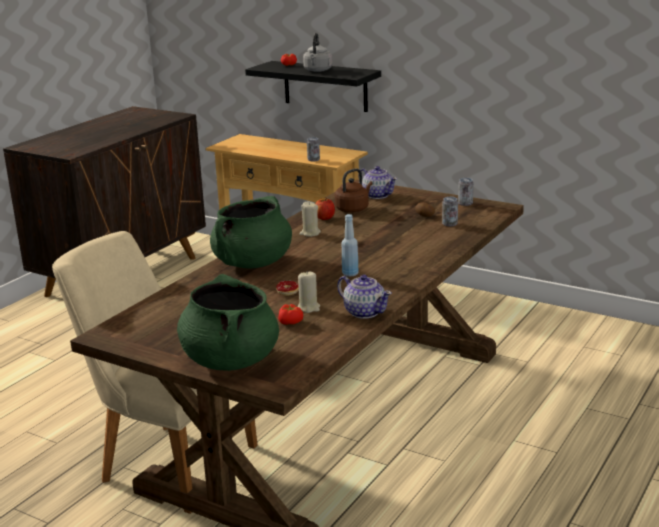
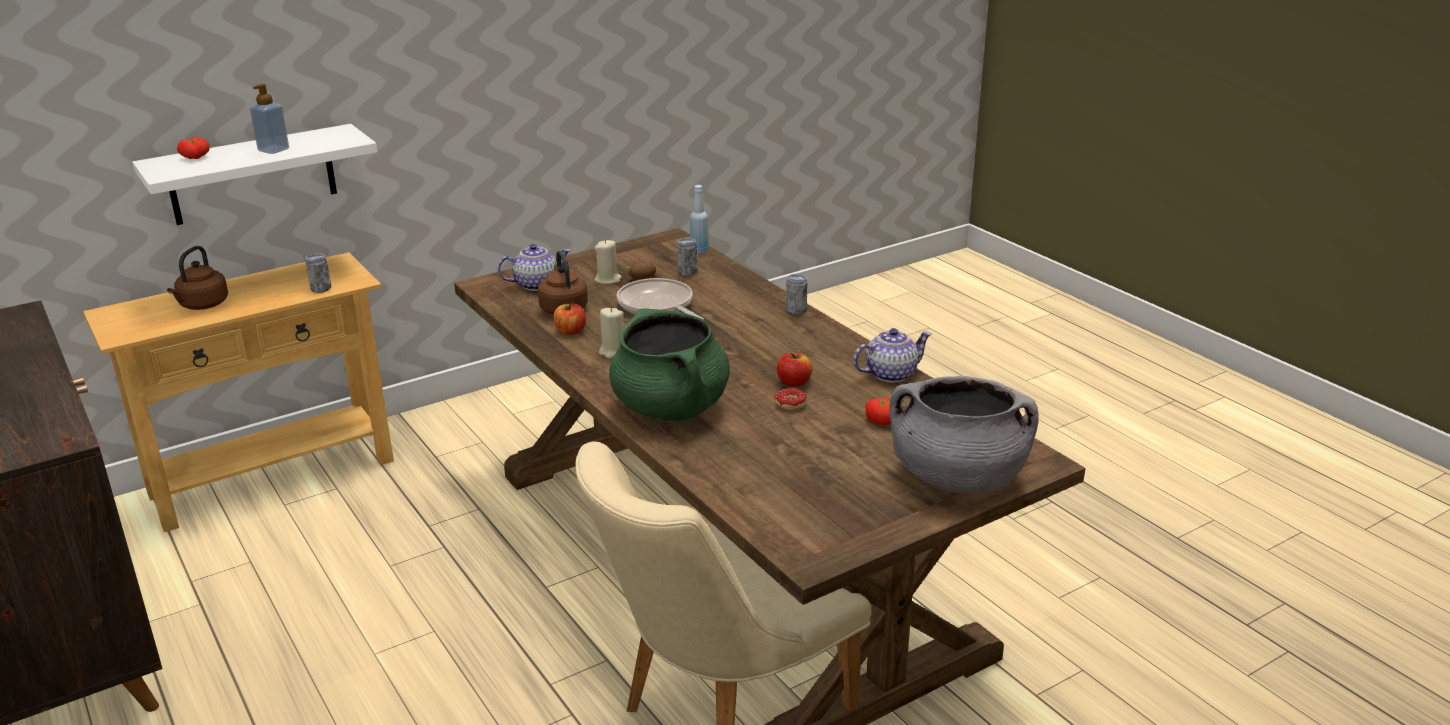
camera: 65 degrees left, 5 degrees up
green cooking pot [177,274,279,371] -> grey cooking pot [889,376,1039,494]
black shelf [245,61,381,112] -> white shelf [132,124,378,225]
beige candle [298,271,320,313] -> beige candle moved to [594,240,622,284]
grey kettle [303,33,332,72] -> soap dispenser [250,84,289,154]
blue bottle [341,214,359,277] -> blue bottle moved to [690,185,709,254]
can [458,178,473,206] -> can moved to [786,274,808,315]
none -> brown kettle [167,246,228,310]
none -> frying pan [617,278,704,320]
none -> apple [777,353,812,386]

